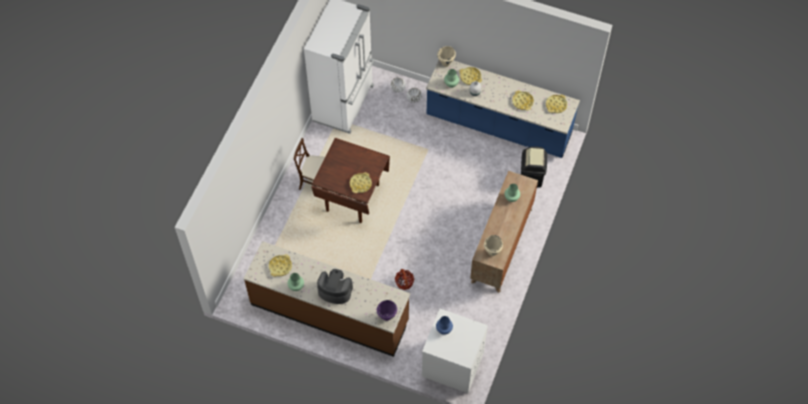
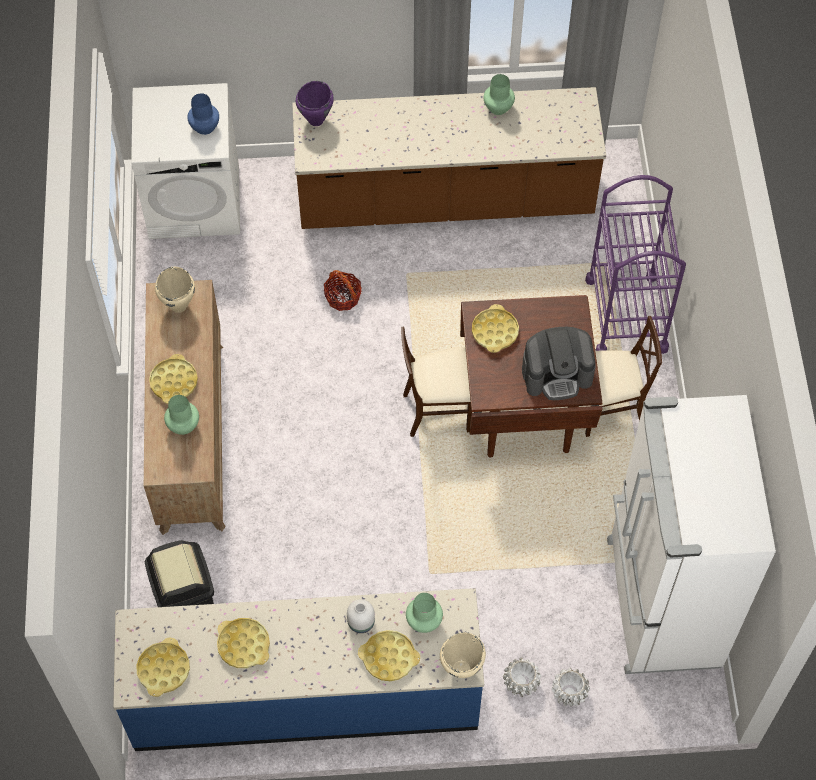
camera: 155 degrees right, 0 degrees up
yellow tray [269,254,292,277] -> yellow tray moved to [149,354,198,404]
coffee machine [317,269,353,304] -> coffee machine moved to [522,327,595,400]
none -> beige chair [401,326,472,437]
none -> purple cart [585,175,686,354]

